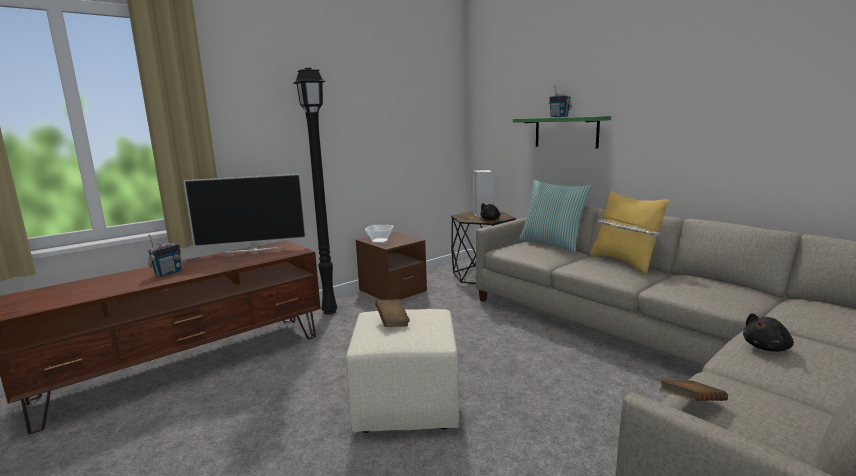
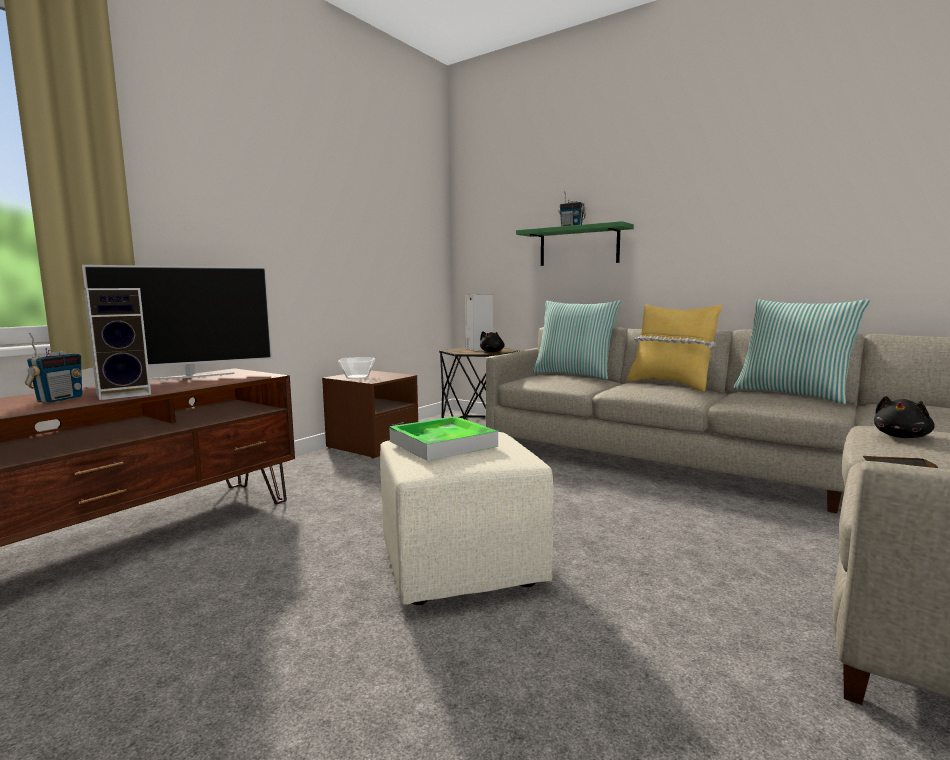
camera: 15 degrees left, 5 degrees down
black floor lamp [294,68,338,315] -> none
brown book [375,300,410,327] -> tray [389,416,498,461]
none -> speaker [84,288,151,400]
none -> pillow [734,299,870,404]

